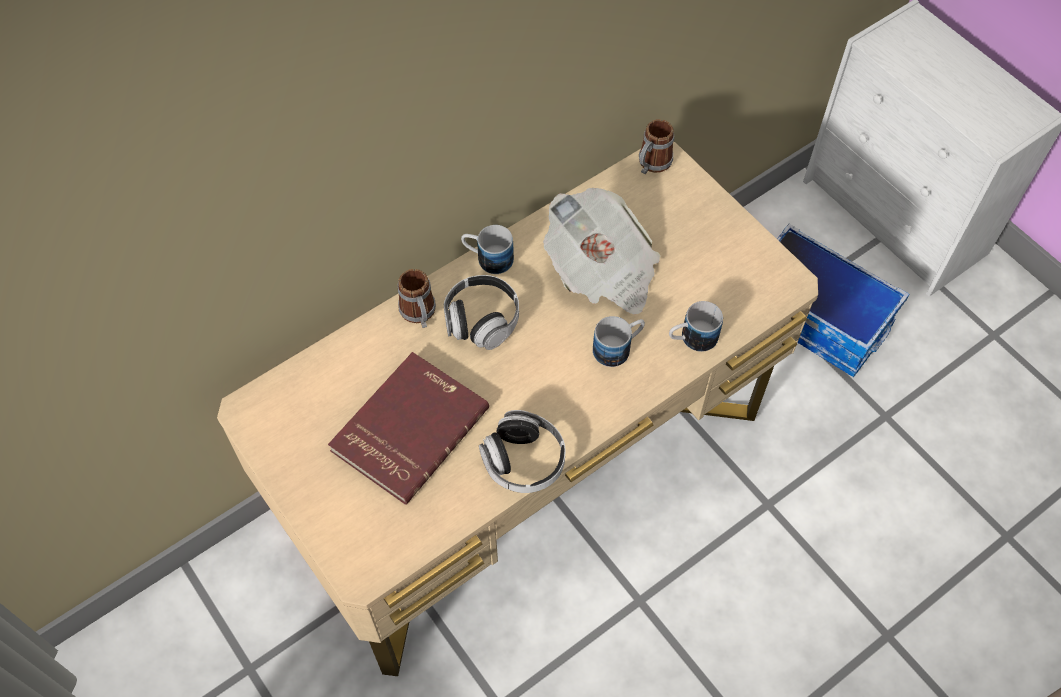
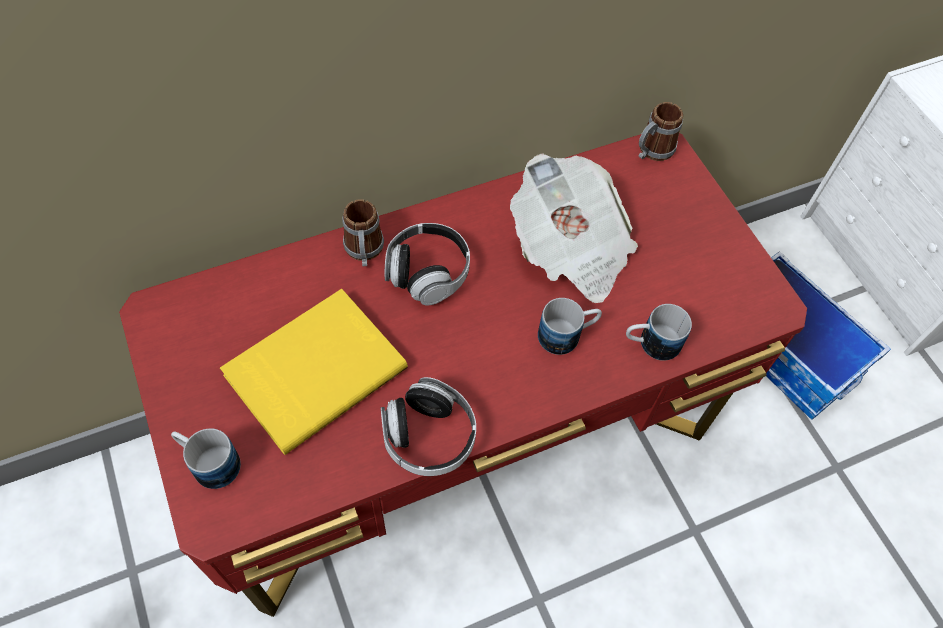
camera: 10 degrees right, 0 degrees up
beige desk [217,142,818,676] -> red desk [119,133,807,617]
red book [328,352,489,505] -> yellow book [220,289,408,455]
mug [461,225,514,274] -> mug moved to [171,428,241,489]

